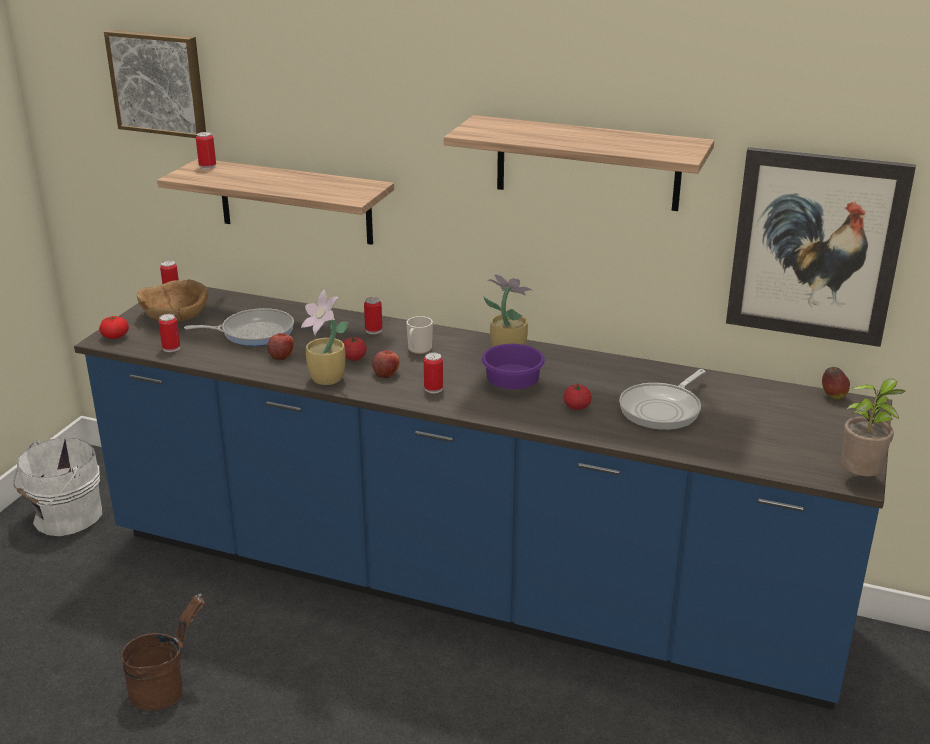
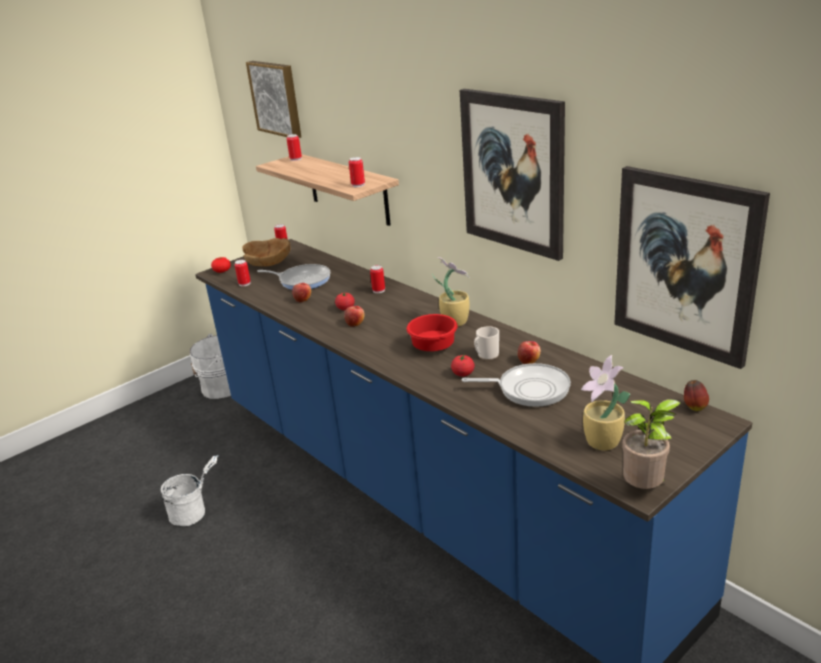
camera: 30 degrees right, 0 degrees up
brown bucket [121,594,205,711] -> white bucket [161,455,219,526]
potted plant [301,289,348,385] -> potted plant moved to [581,355,630,451]
mug [406,316,433,354] -> mug moved to [474,326,499,360]
can [424,352,443,393] -> can moved to [349,157,365,187]
shelf [444,115,714,211] -> picture [460,89,565,261]
purple bowl [482,344,545,389] -> red bowl [407,314,458,351]
frying pan [619,369,706,430] -> frying pan turned 150 degrees counterclockwise [462,363,571,407]
none -> apple [518,341,541,364]

